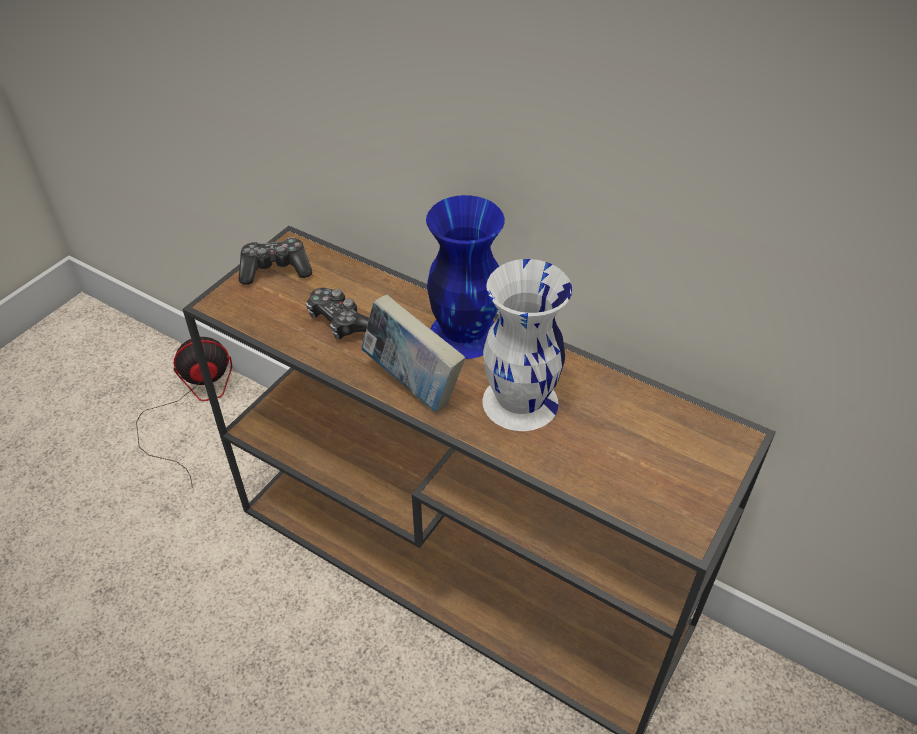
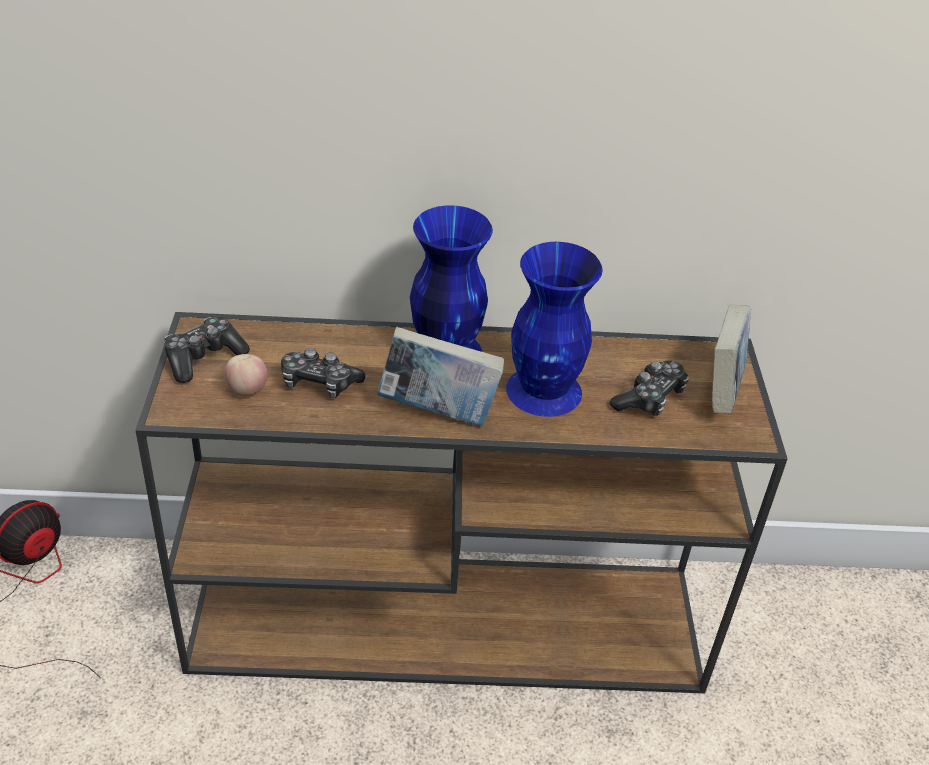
camera: 35 degrees left, 5 degrees down
white vase [482,259,572,431] -> blue vase [506,242,603,417]
none -> apple [225,354,268,396]
none -> game controller [610,360,689,416]
none -> book [712,304,751,414]

